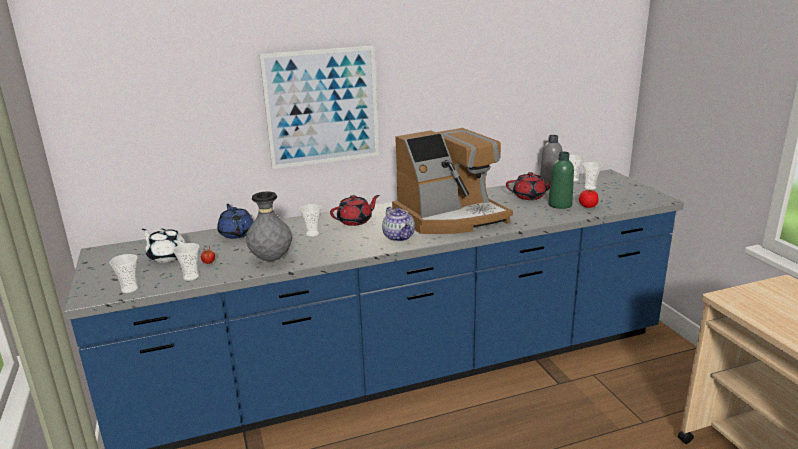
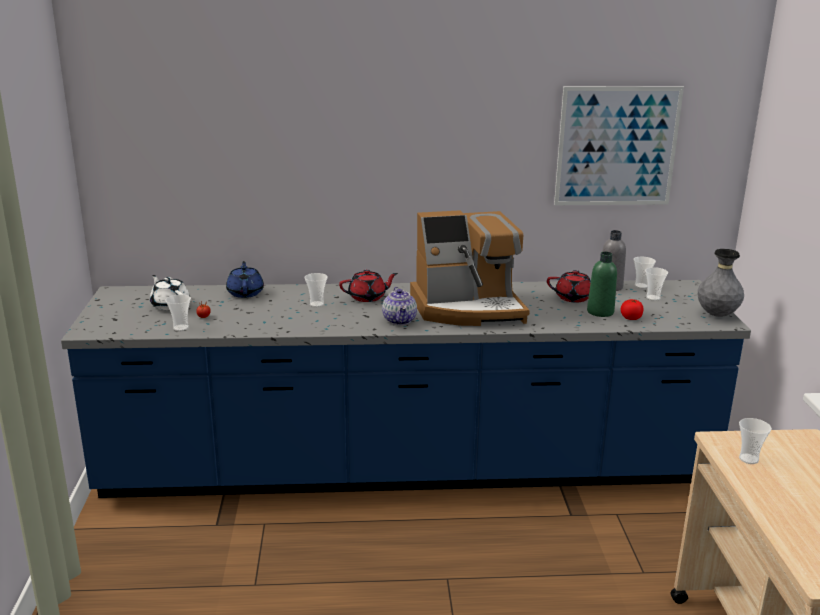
camera: 15 degrees right, 0 degrees up
cup [109,254,138,293] -> cup moved to [739,418,772,464]
grey vase [246,192,292,261] -> grey vase moved to [698,249,744,317]
picture [259,46,379,169] -> picture moved to [554,86,684,205]

